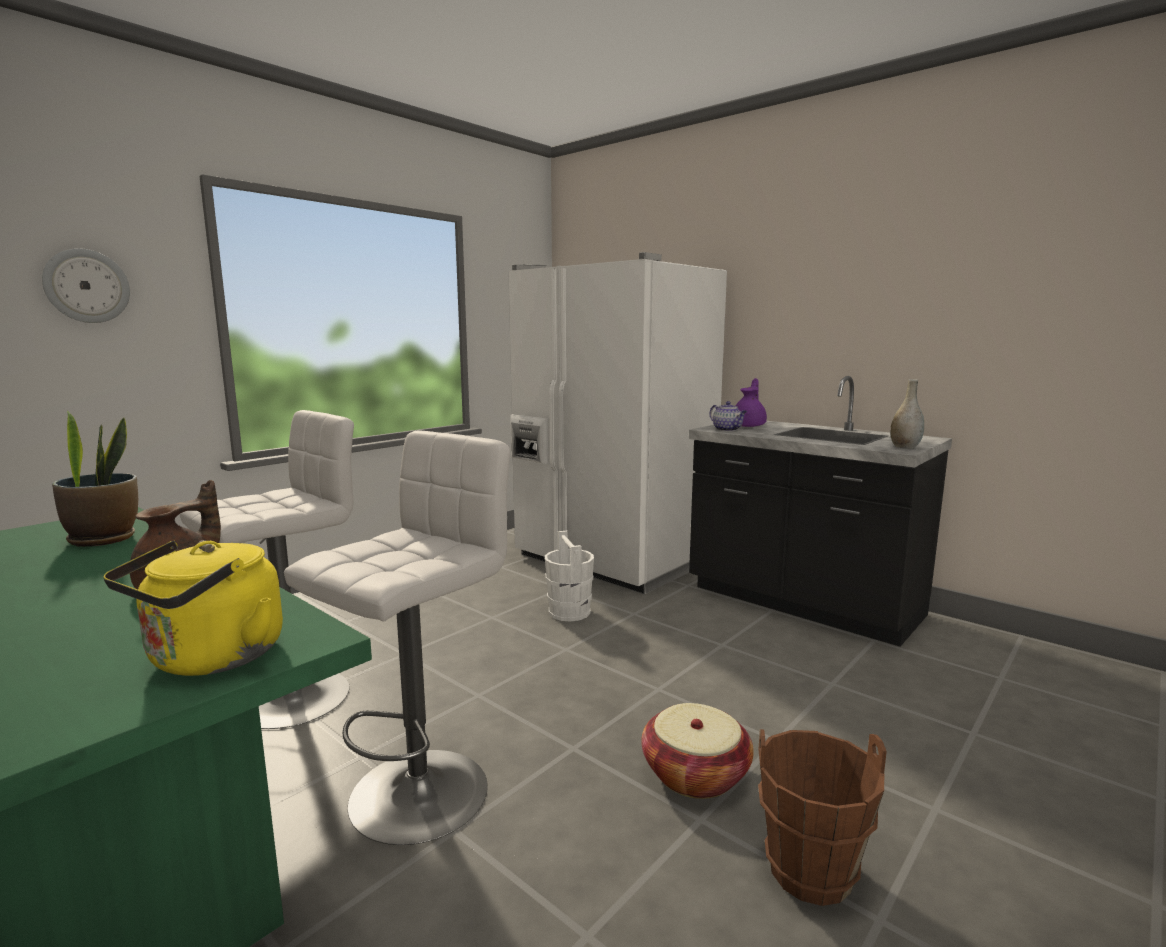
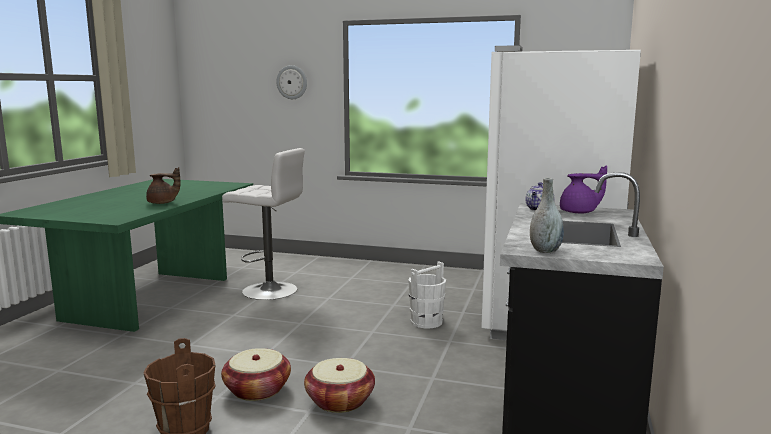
camera: 65 degrees right, 0 degrees up
potted plant [52,411,138,547] -> none
yellow kettle [103,540,283,676] -> none
white stool [284,431,510,845] -> none
none -> basket [304,358,375,413]

